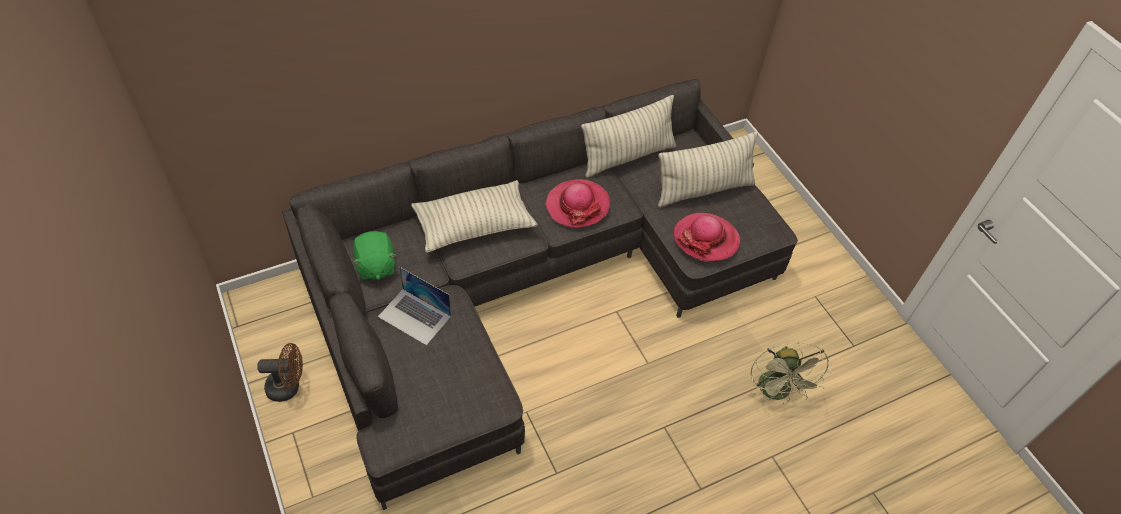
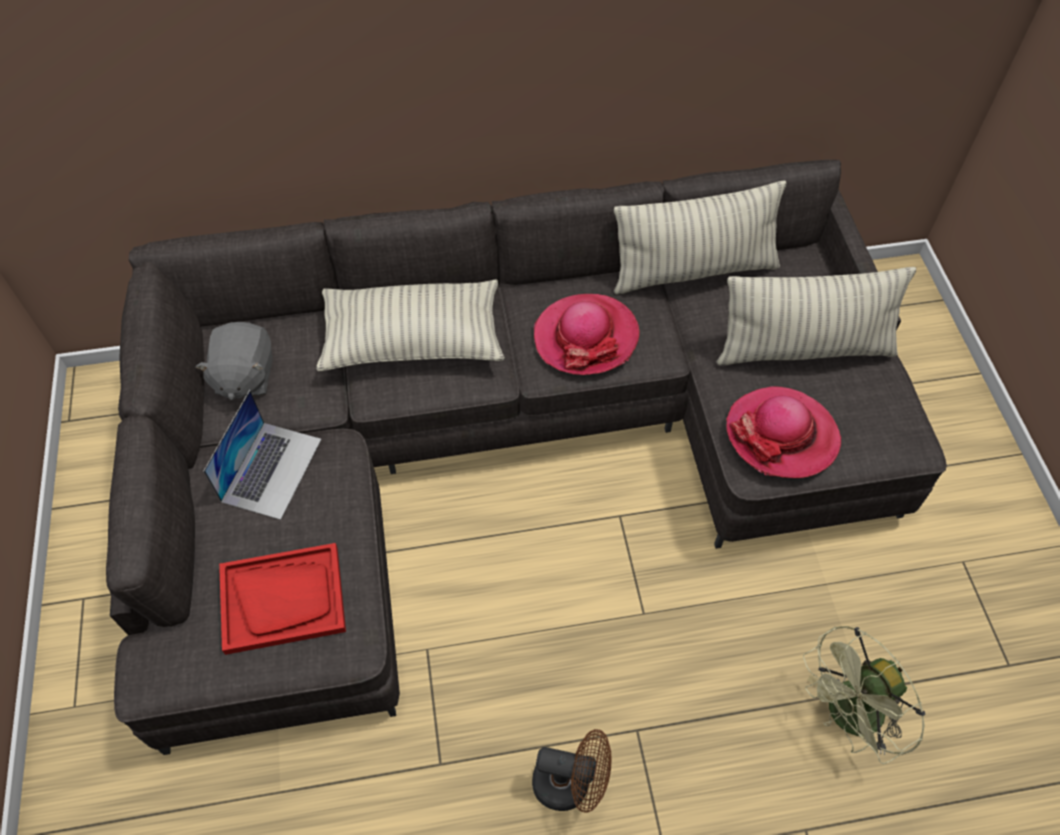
camera: 20 degrees right, 5 degrees up
brown fan [257,343,303,402] -> brown fan moved to [532,729,612,813]
green plush toy [353,231,396,280] -> grey plush toy [196,322,272,400]
laptop [378,267,451,346] -> laptop turned 120 degrees counterclockwise [203,390,322,520]
green fan [748,342,832,403] -> green fan turned 45 degrees clockwise [803,626,925,764]
none -> red tray [219,543,346,655]

